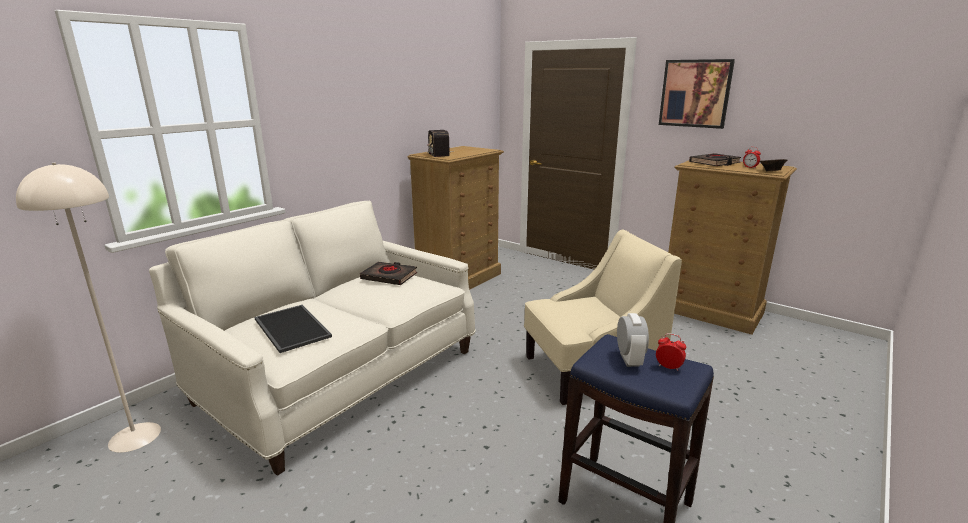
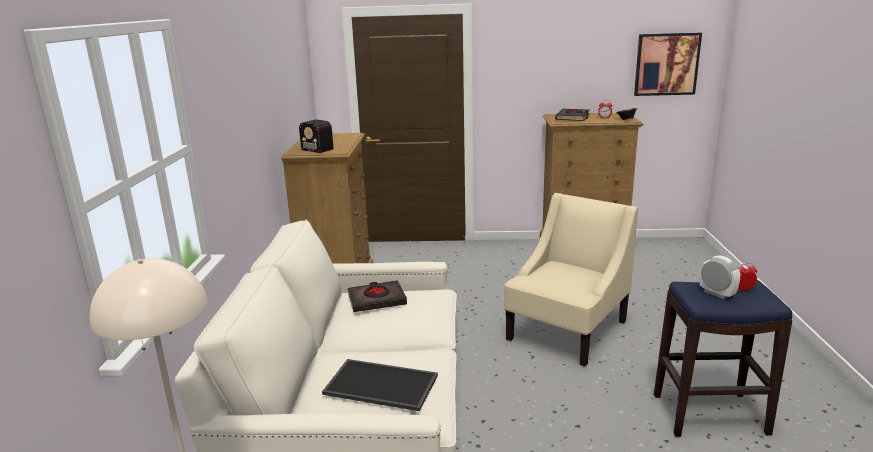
camera: 35 degrees left, 0 degrees up
picture [659,59,735,129] -> picture moved to [634,33,702,96]

